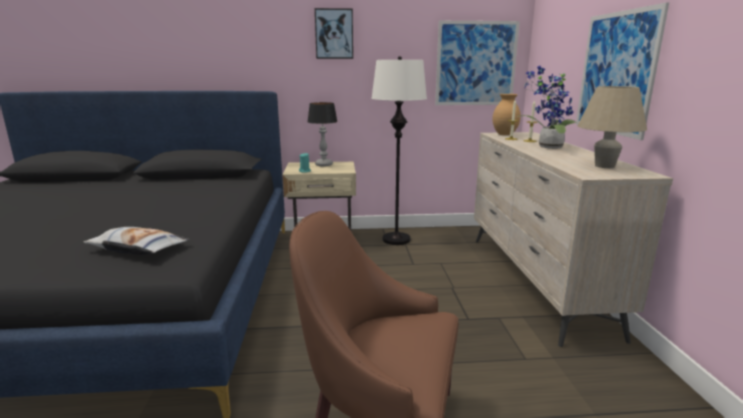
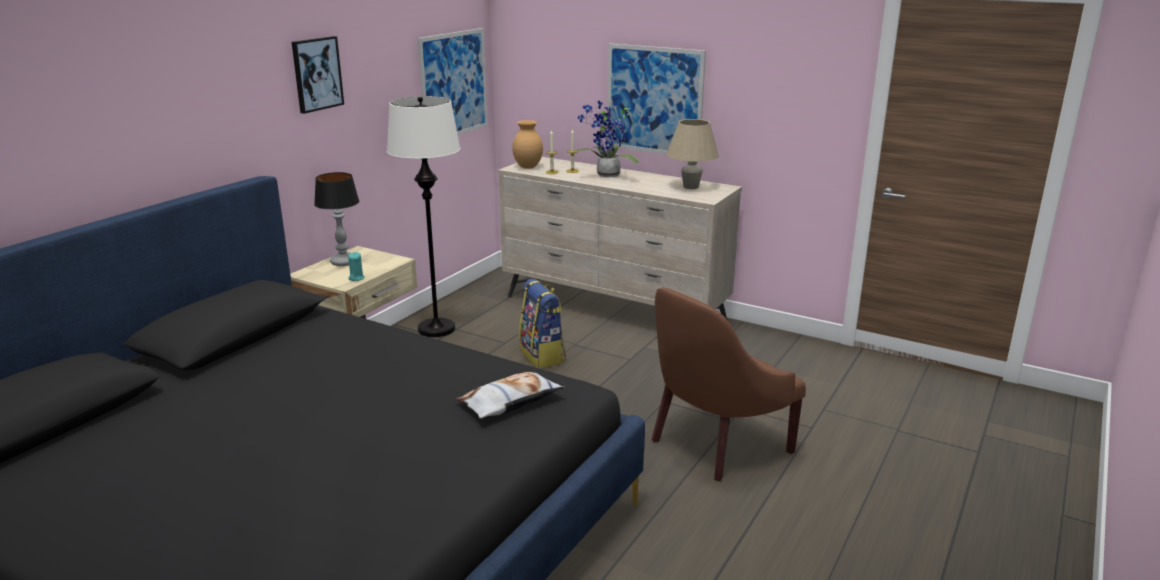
camera: 55 degrees left, 5 degrees up
none -> backpack [519,279,566,368]

